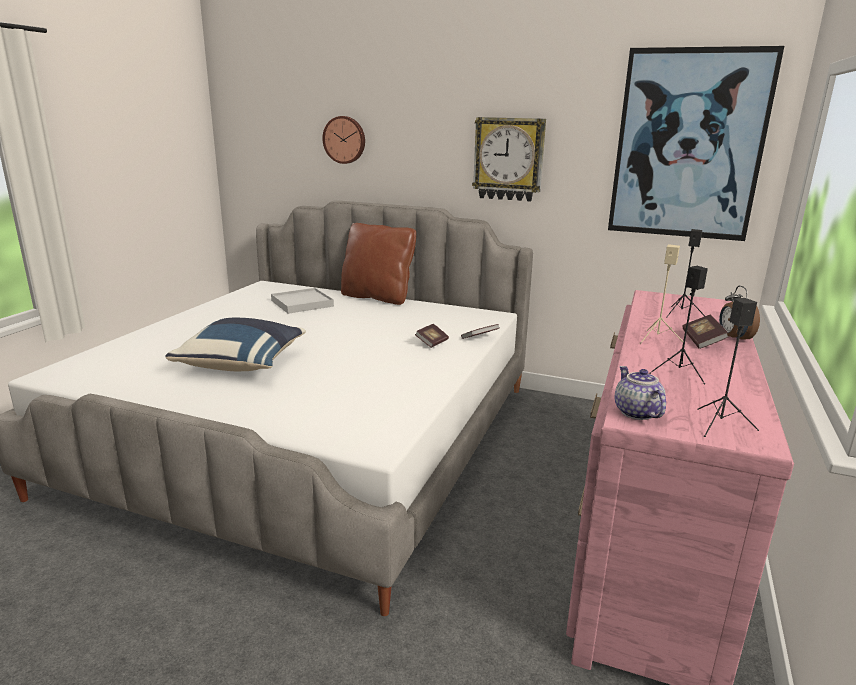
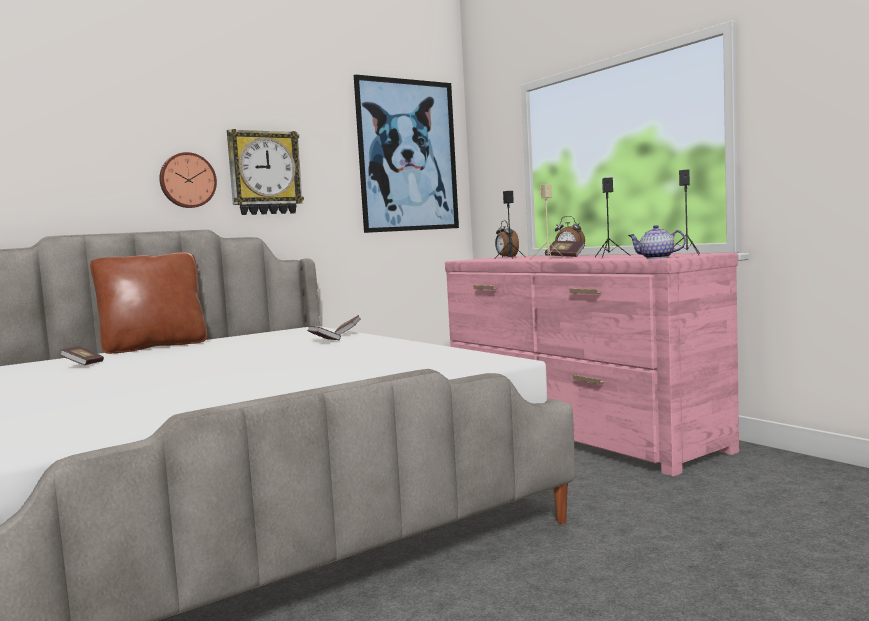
camera: 55 degrees left, 15 degrees down
blue pillow [165,318,306,371] -> none
white tray [271,288,334,314] -> book [60,346,104,365]
wall clock [322,116,365,164] -> wall clock moved to [159,152,217,208]
none -> alarm clock [495,220,519,258]

